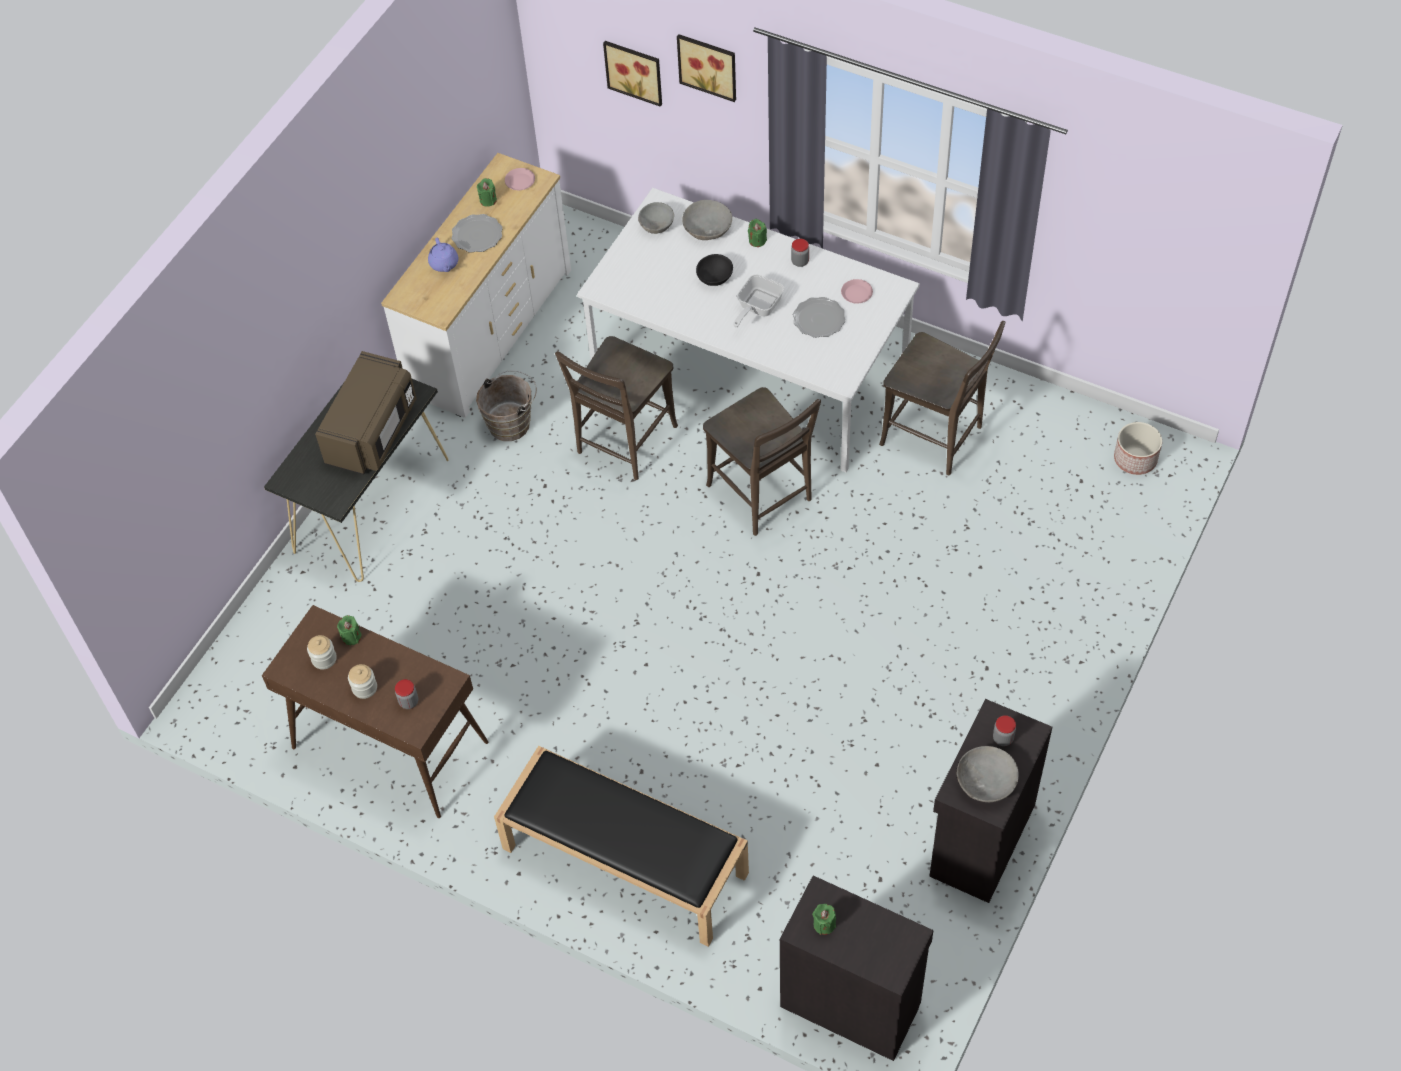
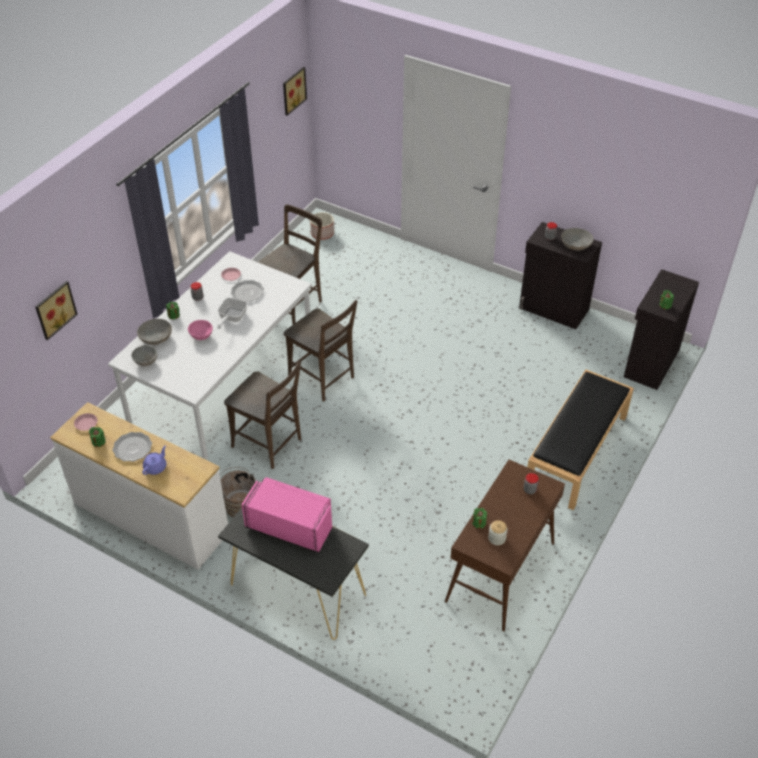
camera: 90 degrees left, 10 degrees down
brown microwave [315,351,417,475] -> pink microwave [241,477,332,553]
jar [348,664,377,699] -> none
purple teapot [428,237,458,272] -> purple teapot turned 45 degrees counterclockwise [142,446,166,475]
picture [677,34,736,102] -> picture moved to [283,67,307,116]
black bowl [696,254,733,286] -> pink bowl [188,320,213,340]
brown chair [703,387,821,536] -> brown chair turned 75 degrees clockwise [284,300,358,402]
frying pan [733,274,784,327] -> frying pan turned 75 degrees clockwise [217,298,248,329]

